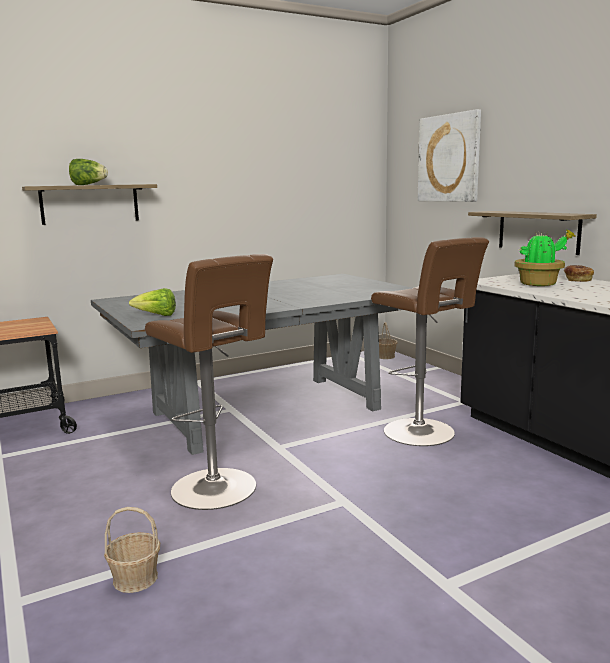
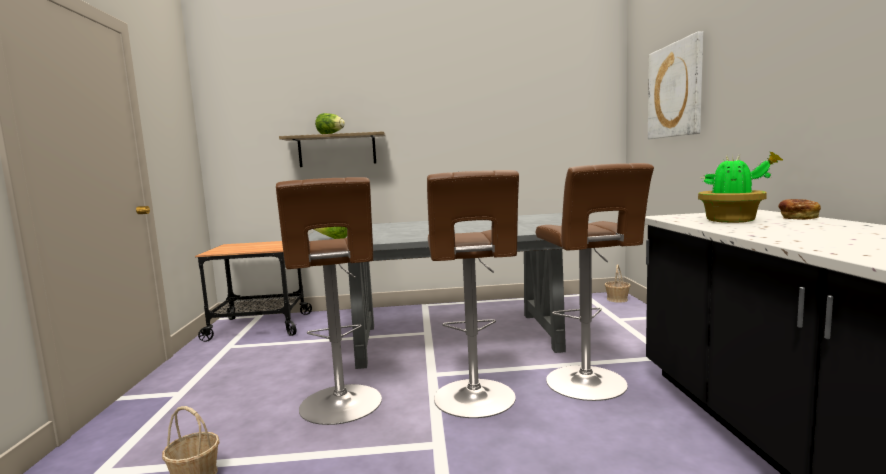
camera: 25 degrees right, 5 degrees down
shelf [468,211,597,255] -> none
none -> brown stool [427,170,519,418]

